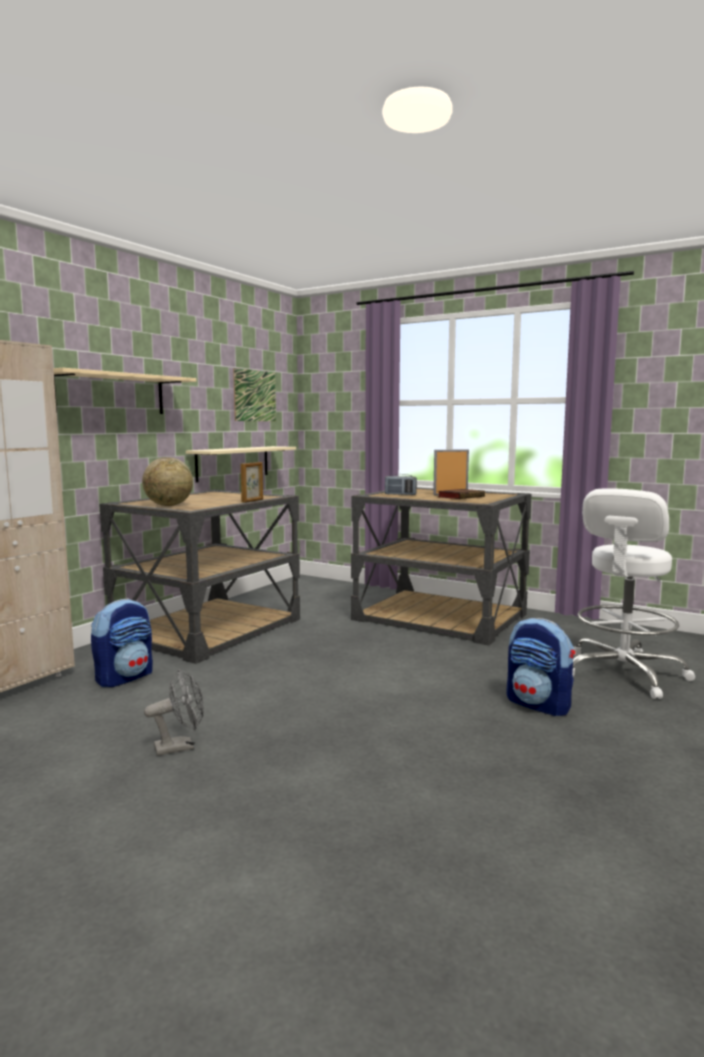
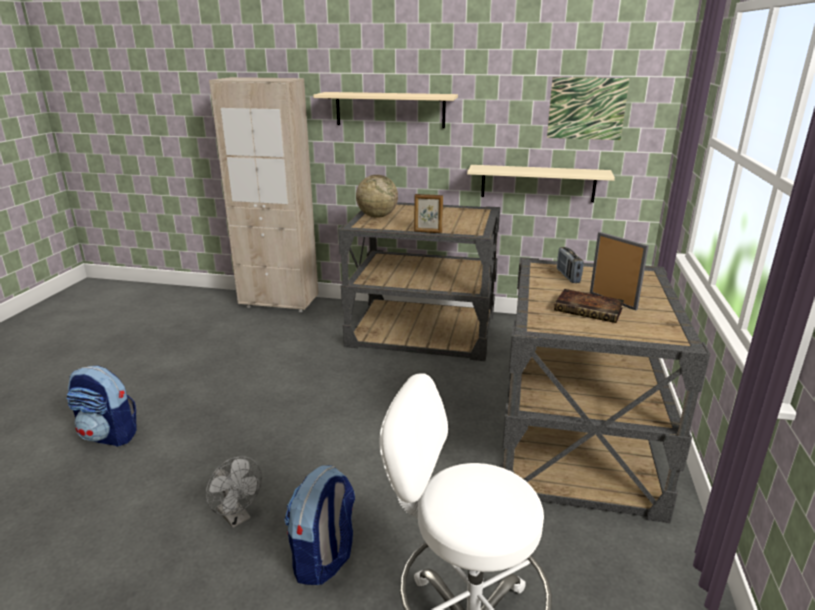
camera: 70 degrees right, 15 degrees up
backpack [91,598,153,687] -> backpack moved to [67,366,137,447]
grey fan [144,669,204,756] -> grey fan moved to [206,456,262,528]

